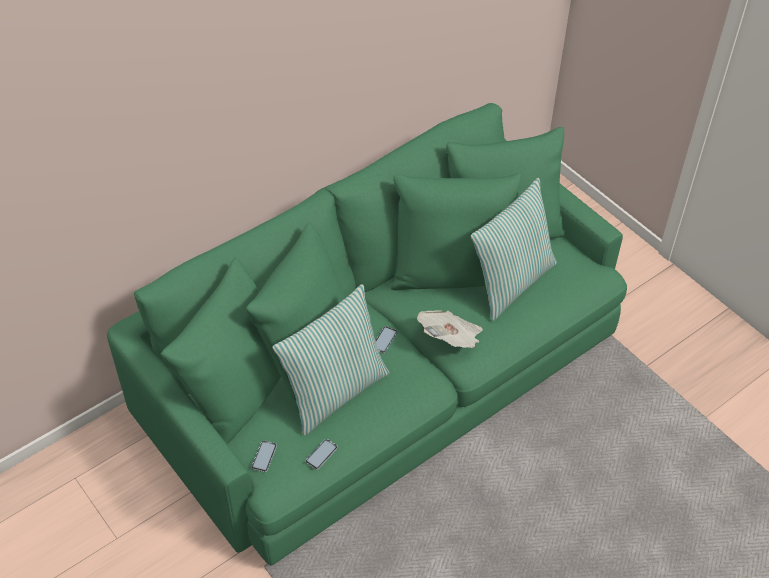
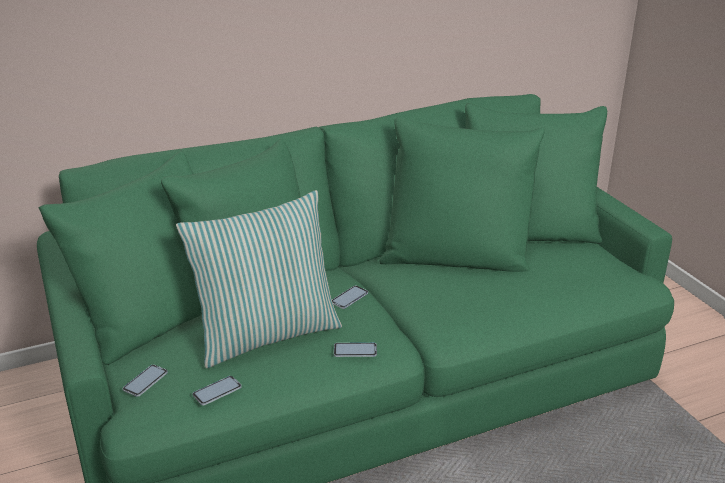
camera: 15 degrees right, 20 degrees down
newspaper [417,310,483,348] -> none
pillow [471,178,557,321] -> none
none -> phone [334,343,377,357]

